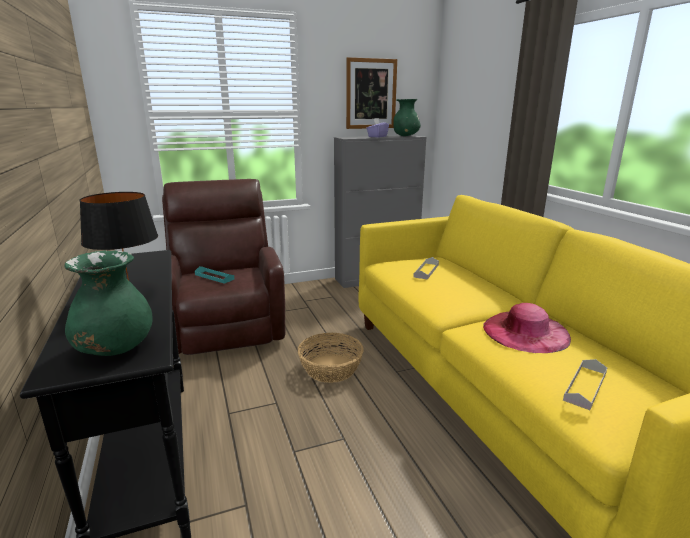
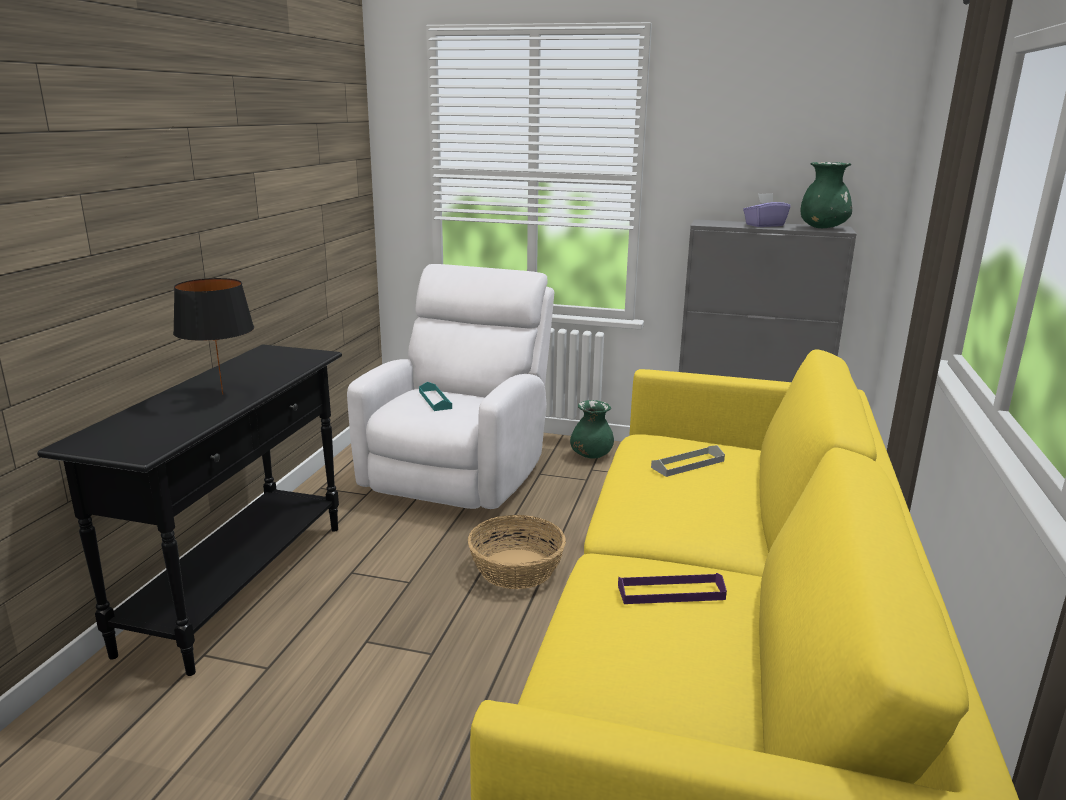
camera: 35 degrees right, 0 degrees up
green vase [64,251,152,356] -> green vase moved to [570,400,614,458]
brown armchair [162,179,285,355] -> white armchair [347,264,554,509]
picture [346,57,397,129] -> none
pink hat [483,303,571,353] -> purple tray [618,573,727,604]
grey tray [563,359,607,410] -> none

